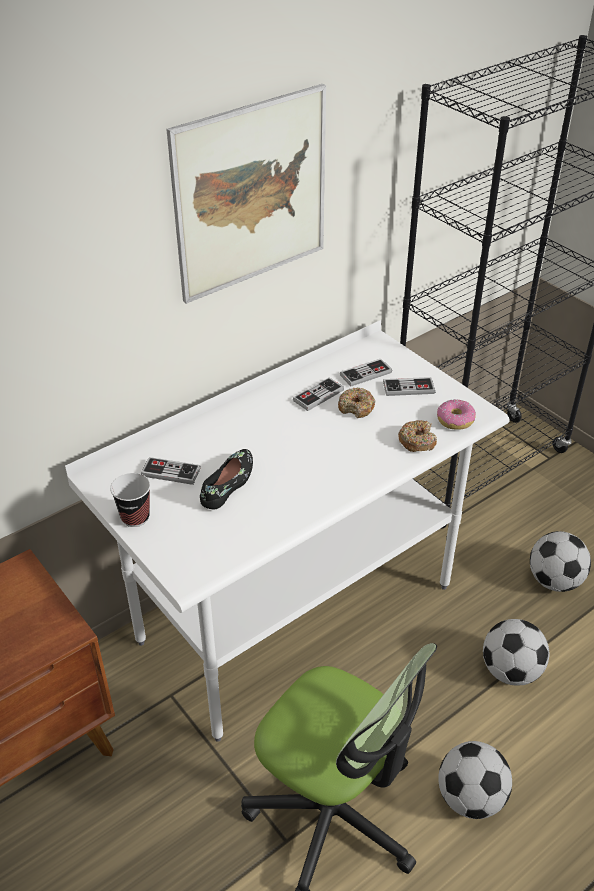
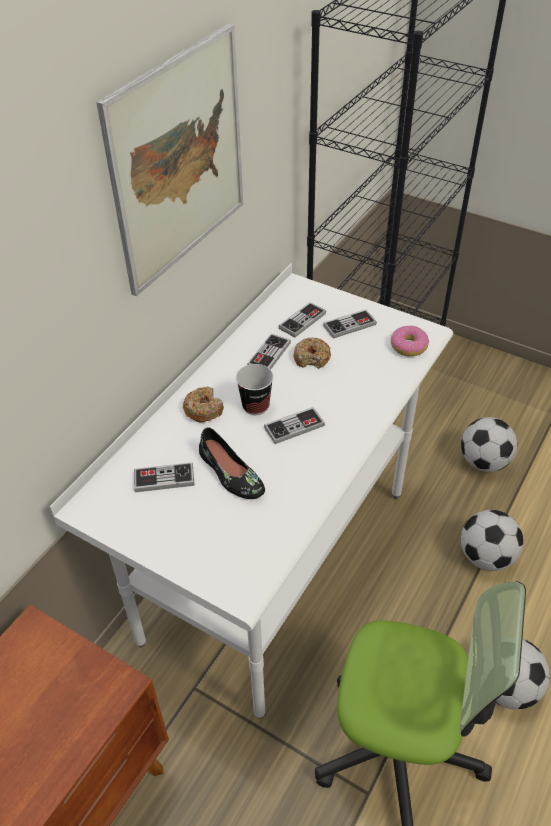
camera: 20 degrees left, 5 degrees up
cup [110,473,151,527] -> cup moved to [236,364,274,415]
black shoe [200,449,253,509] -> black shoe turned 135 degrees clockwise [199,427,265,499]
donut [398,420,437,452] -> donut moved to [183,386,224,423]
none -> game controller [264,407,325,444]

